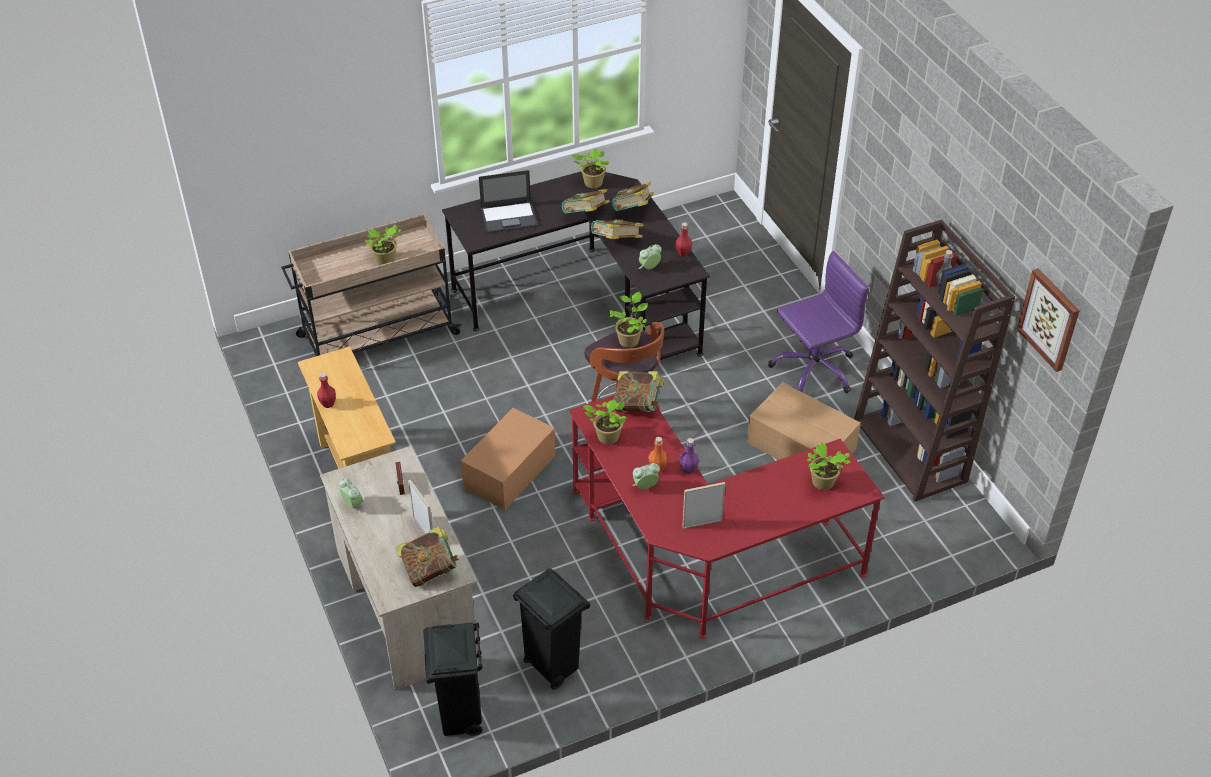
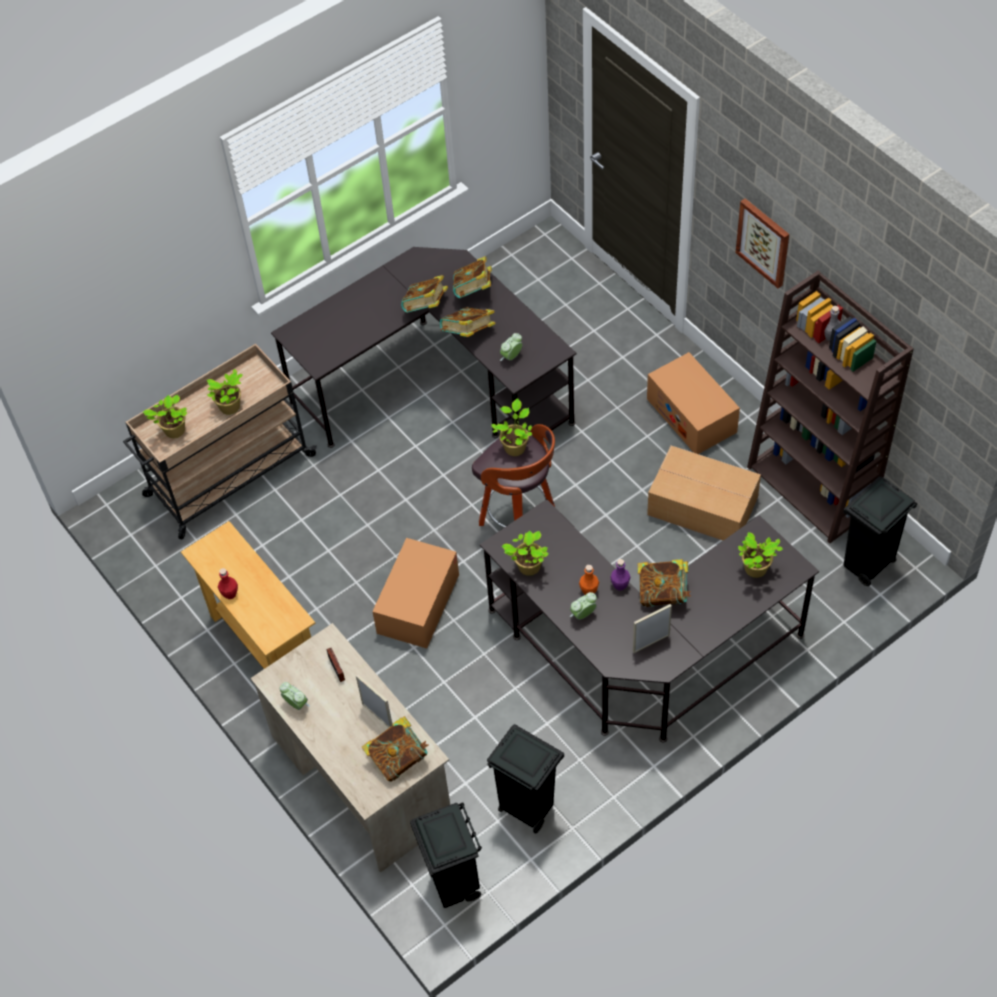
camera: 10 degrees left, 10 degrees up
laptop [479,170,538,234] -> none
red desk [569,395,885,638] -> black desk [480,499,819,743]
potted plant [572,149,609,188] -> potted plant moved to [143,395,187,438]
book [614,371,664,412] -> book moved to [638,559,691,607]
red bottle [675,223,692,257] -> none
purple office chair [768,251,869,393] -> cardboard box [647,352,740,454]
picture [1017,268,1080,372] -> picture moved to [736,198,789,288]
none -> black trash can [843,477,917,586]

